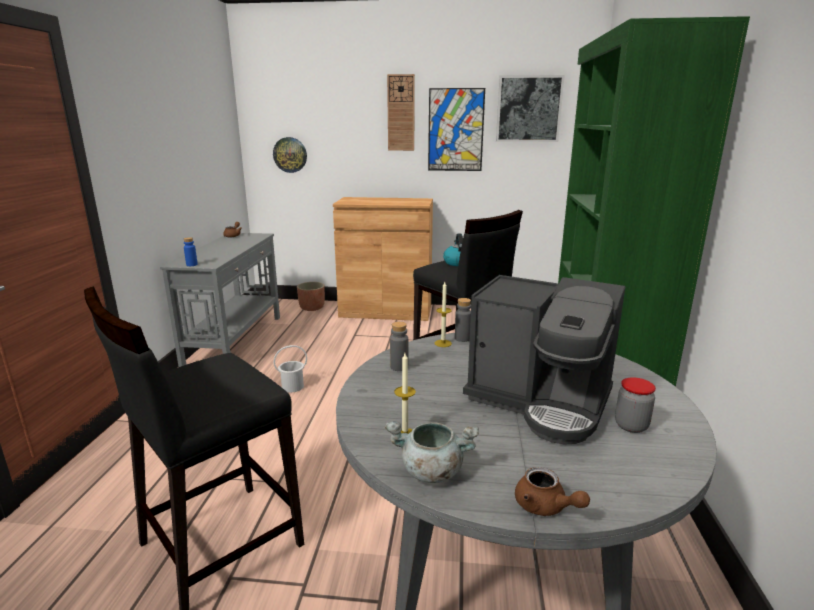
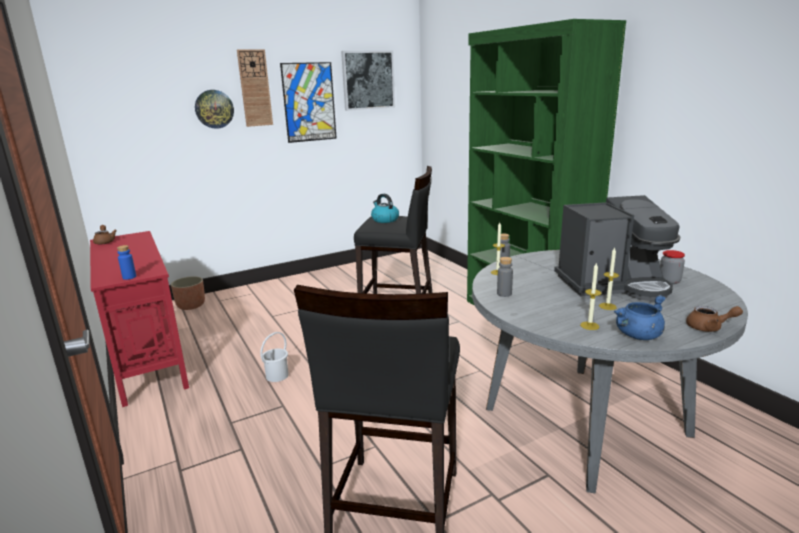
camera: 35 degrees left, 0 degrees up
grey console table [160,233,280,367] -> red console table [90,231,189,407]
wall clock [273,137,307,173] -> wall clock moved to [195,90,234,129]
brown cabinet [333,197,433,321] -> none
grey cooking pot [385,421,479,483] -> blue cooking pot [614,295,666,340]
none -> candle [599,247,619,310]

